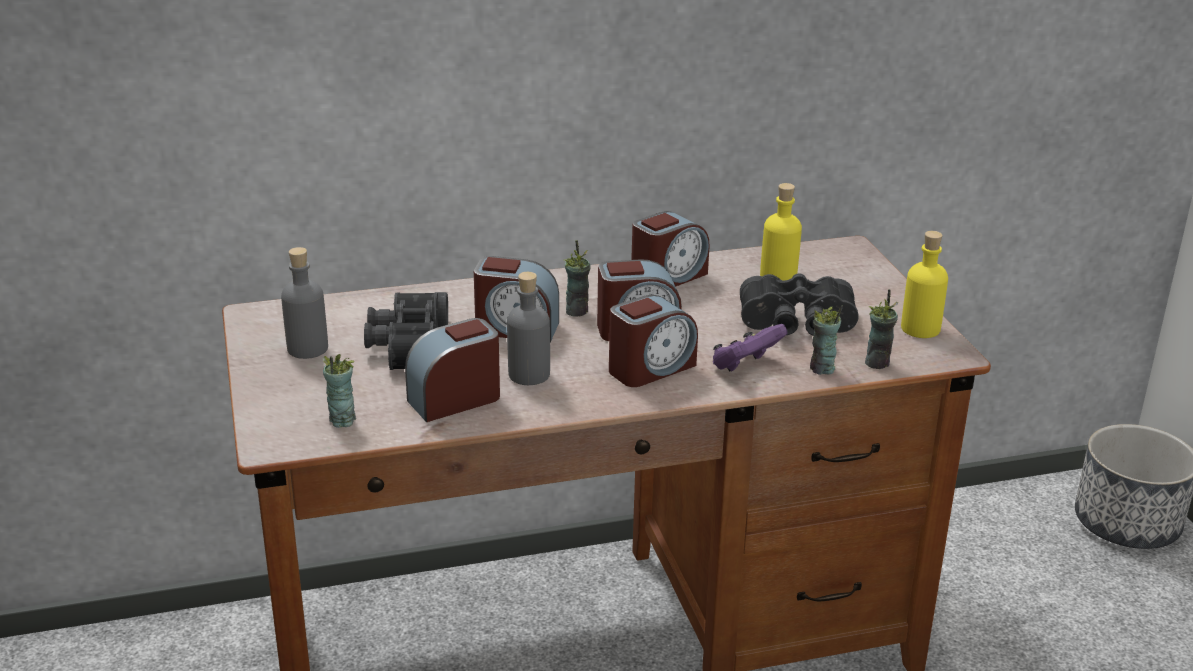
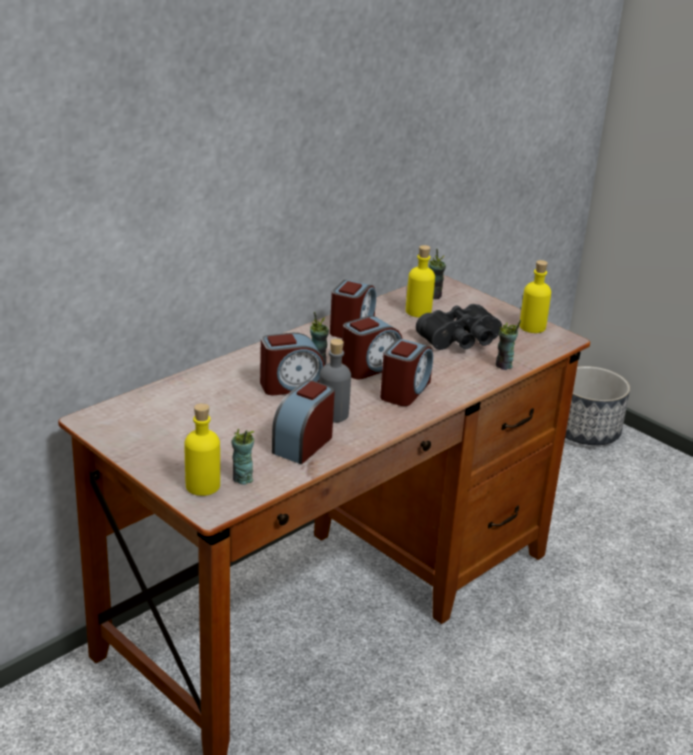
camera: 30 degrees left, 0 degrees up
grey bottle [281,247,328,359] -> none
black binoculars [364,292,448,370] -> none
purple game controller [713,324,788,371] -> none
cup [865,289,898,369] -> cup moved to [429,249,446,299]
none -> yellow bottle [185,403,220,496]

